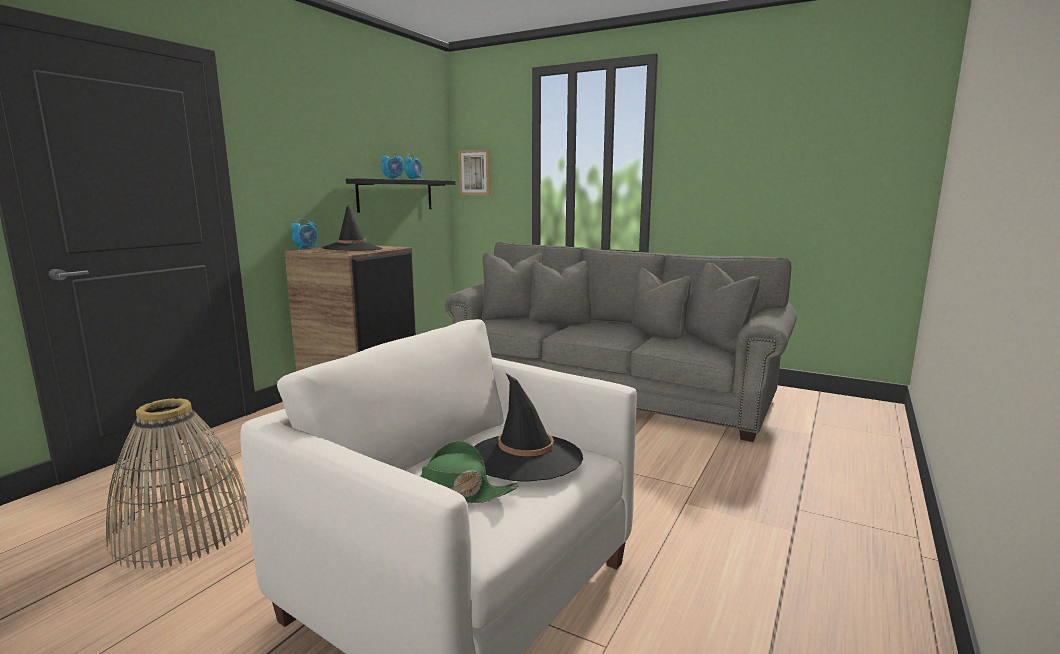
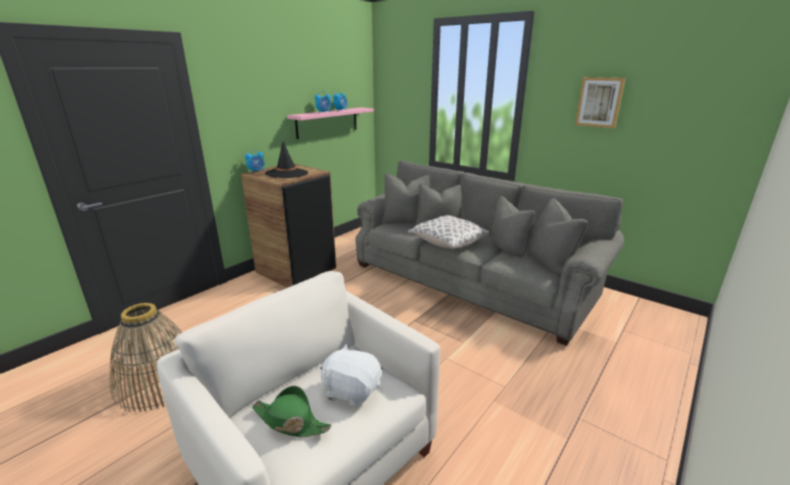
camera: 10 degrees right, 10 degrees up
black shelf [346,178,455,213] -> pink shelf [287,107,374,139]
picture [458,149,491,195] -> picture moved to [575,77,625,128]
black hat [474,373,583,482] -> white plush toy [320,344,381,408]
none -> pillow [408,215,489,249]

